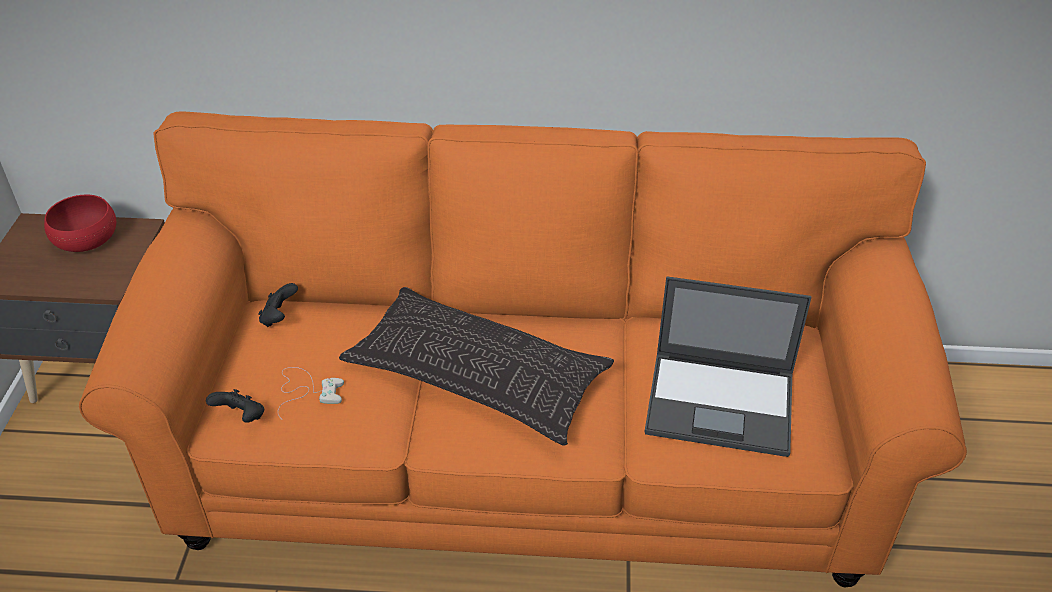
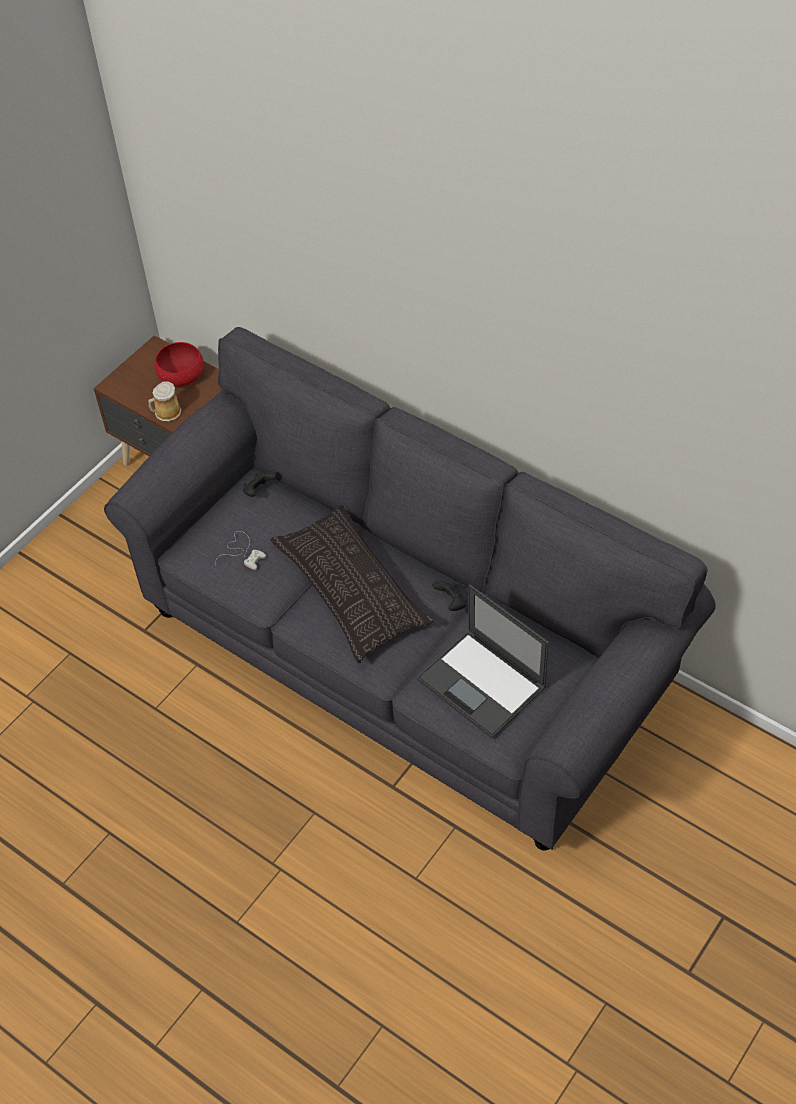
camera: 35 degrees right, 10 degrees up
orange sofa [79,111,967,587] -> grey sofa [104,327,716,850]
black game controller [206,389,264,423] -> black game controller moved to [433,581,467,611]
none -> mug [149,381,181,421]

